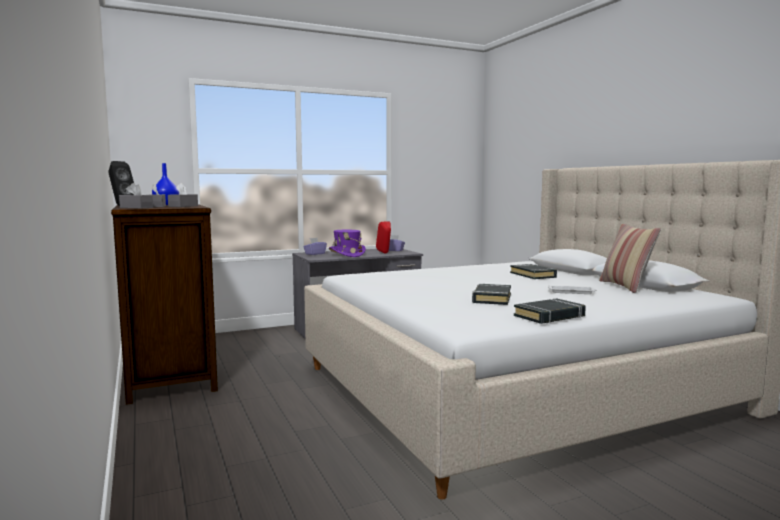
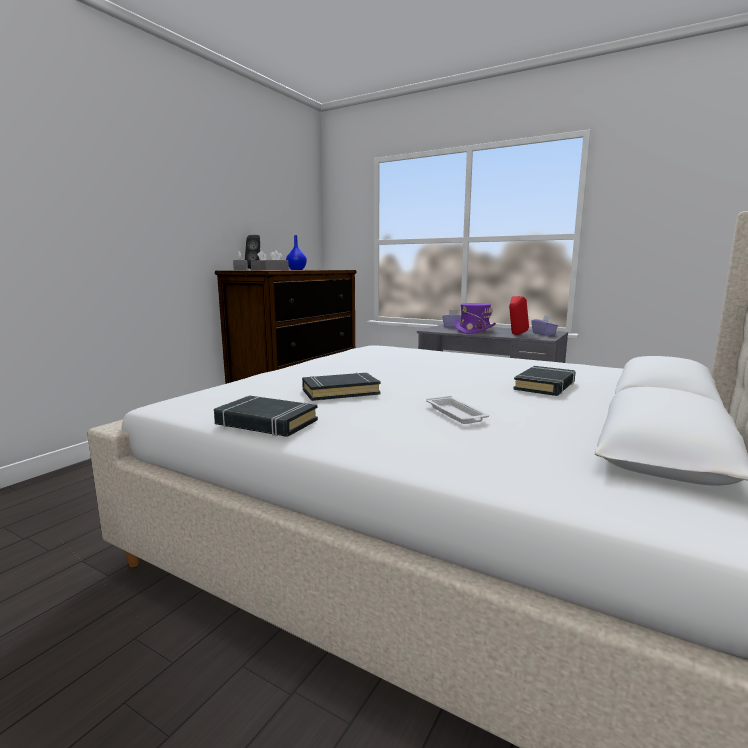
camera: 55 degrees right, 5 degrees up
pillow [599,224,661,293] -> none

